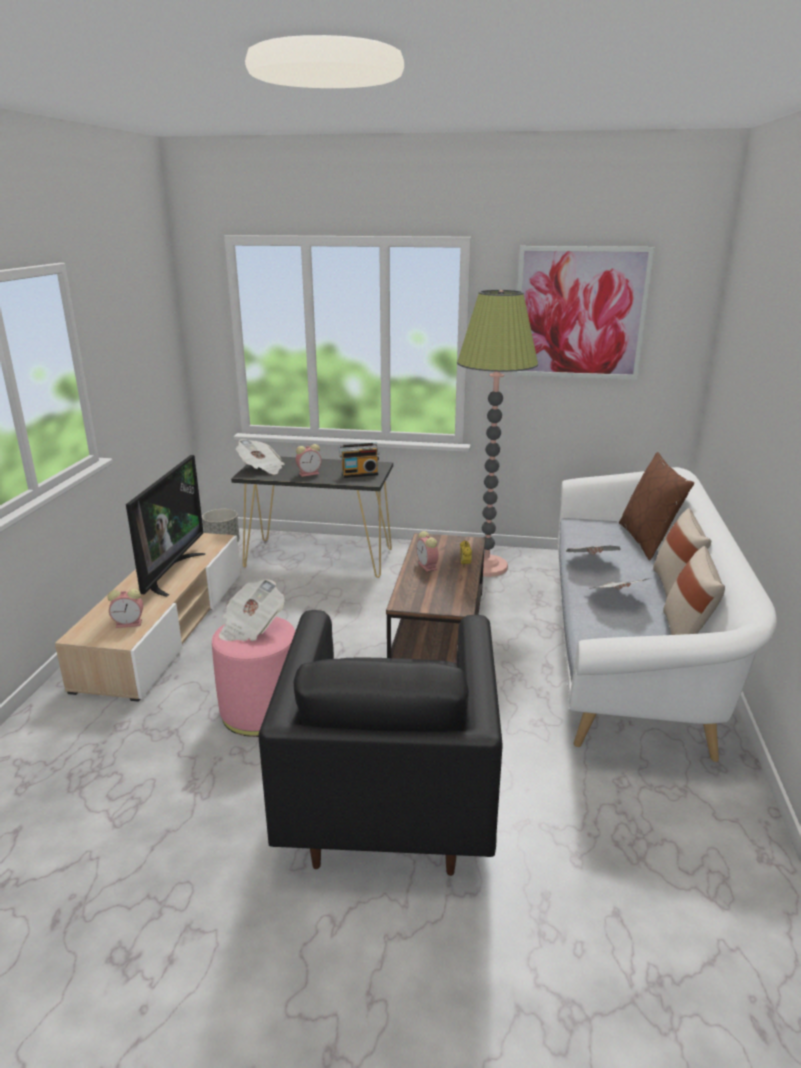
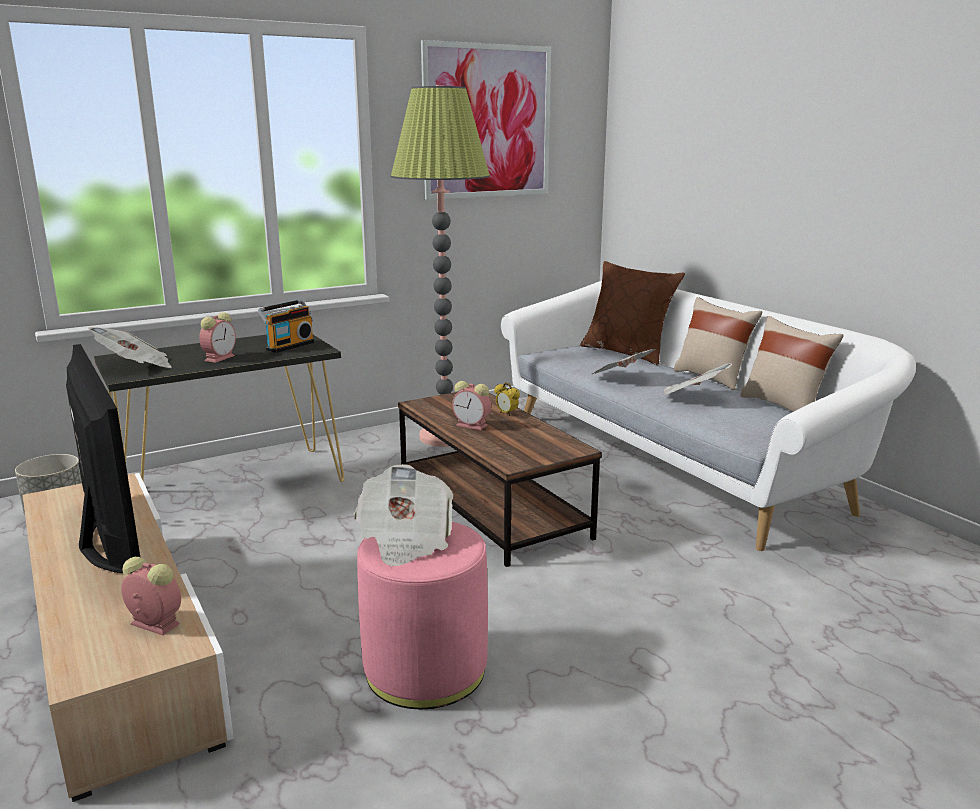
camera: 40 degrees left, 5 degrees down
alarm clock [108,589,143,628] -> alarm clock turned 105 degrees counterclockwise [121,557,181,635]
black armchair [259,610,503,876] -> none

